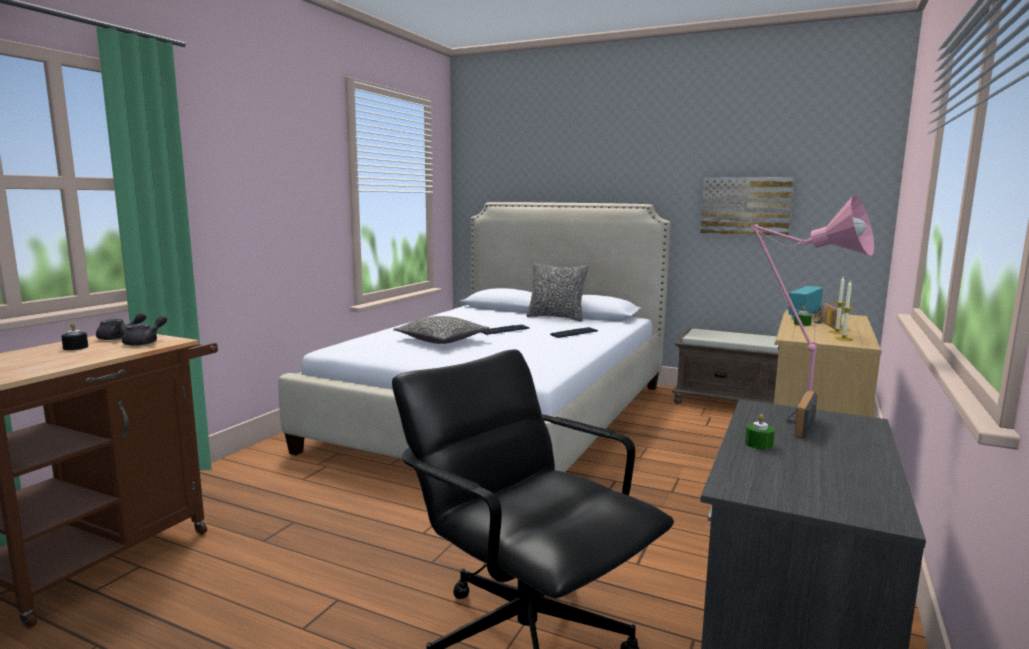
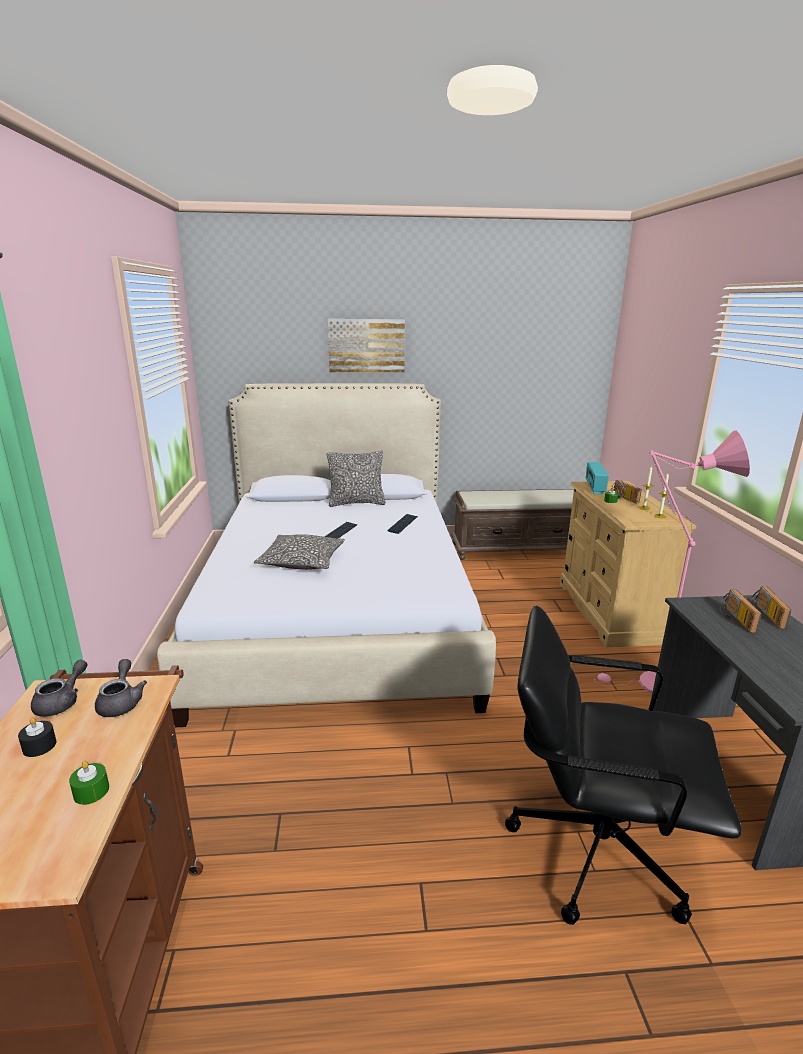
camera: 30 degrees left, 10 degrees up
picture [701,177,794,236] -> picture moved to [328,319,405,373]
green candle [745,414,775,450] -> green candle moved to [69,761,109,805]
none -> radio [750,586,791,629]

